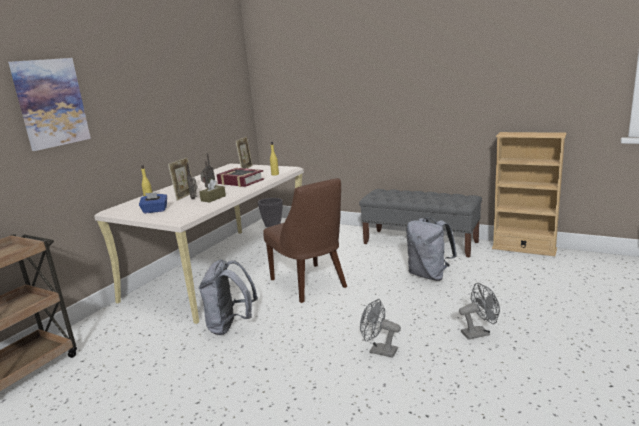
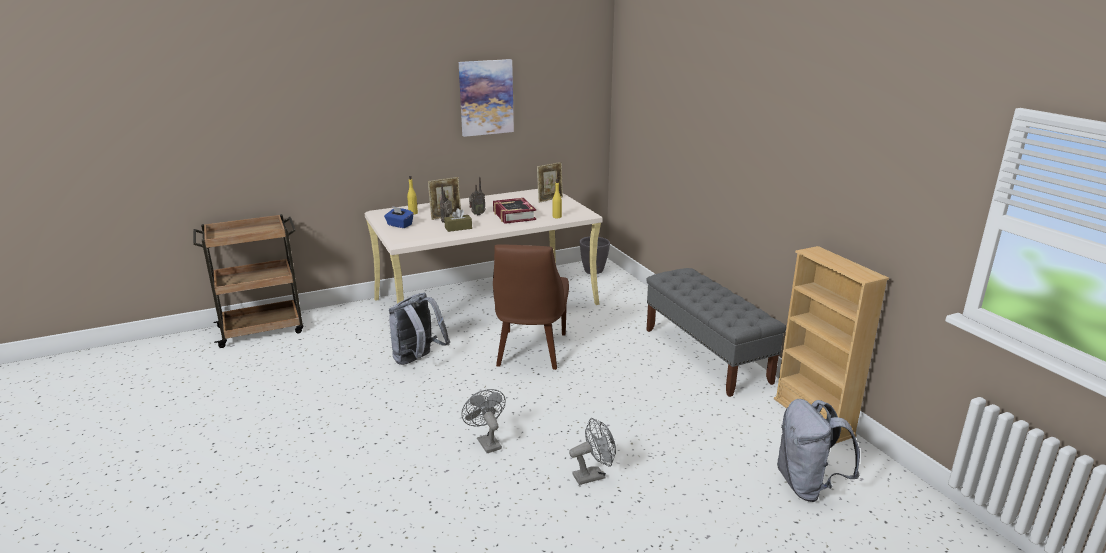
camera: 35 degrees right, 5 degrees up
picture [8,58,91,151] -> picture moved to [459,59,514,137]
grey backpack [406,218,457,281] -> grey backpack moved to [777,399,860,502]
grey fan [459,283,500,340] -> grey fan turned 45 degrees counterclockwise [569,418,616,485]

